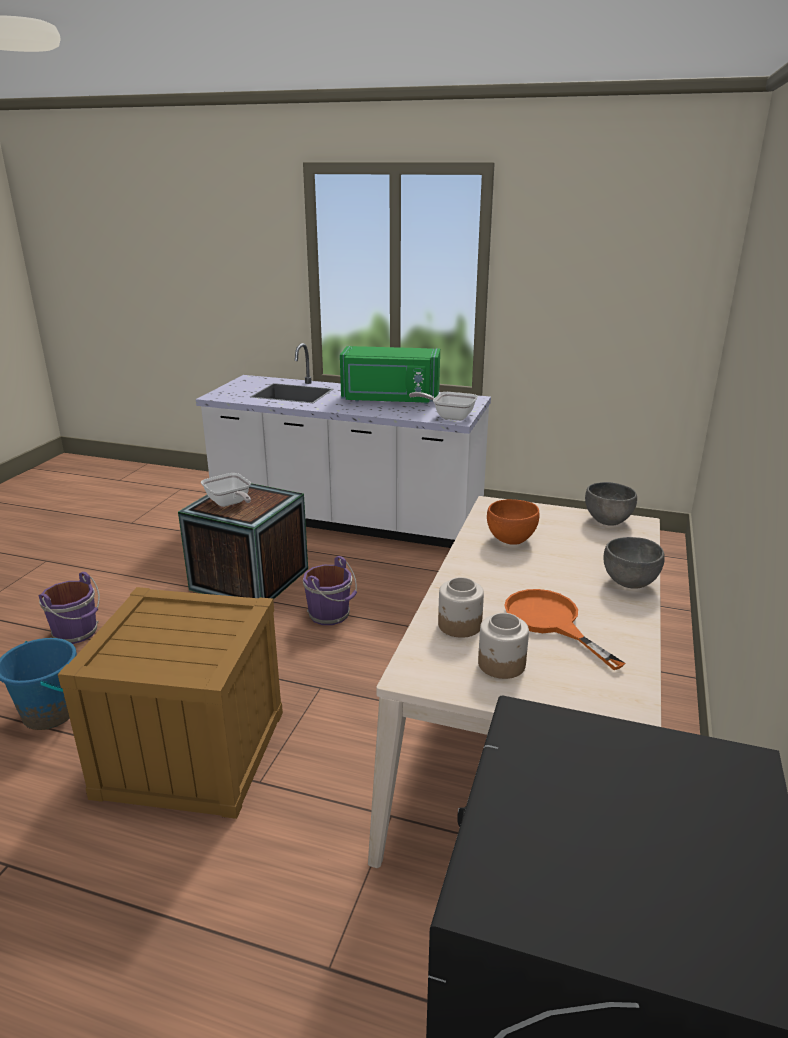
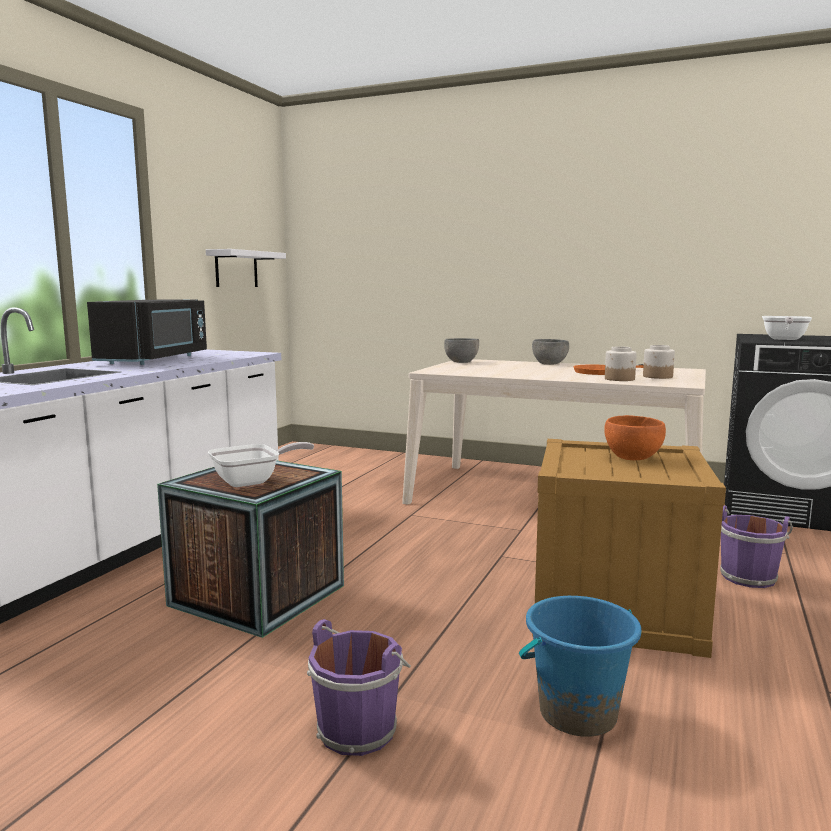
camera: 85 degrees left, 15 degrees down
purple bucket [303,556,357,625] -> purple bucket moved to [720,506,793,588]
green microwave [340,346,440,404] -> black microwave [87,299,207,365]
frying pan [409,392,478,421] -> frying pan moved to [762,316,812,340]
orange bowl [487,499,539,545] -> orange bowl moved to [604,415,666,460]
none -> white shelf [206,249,286,287]

